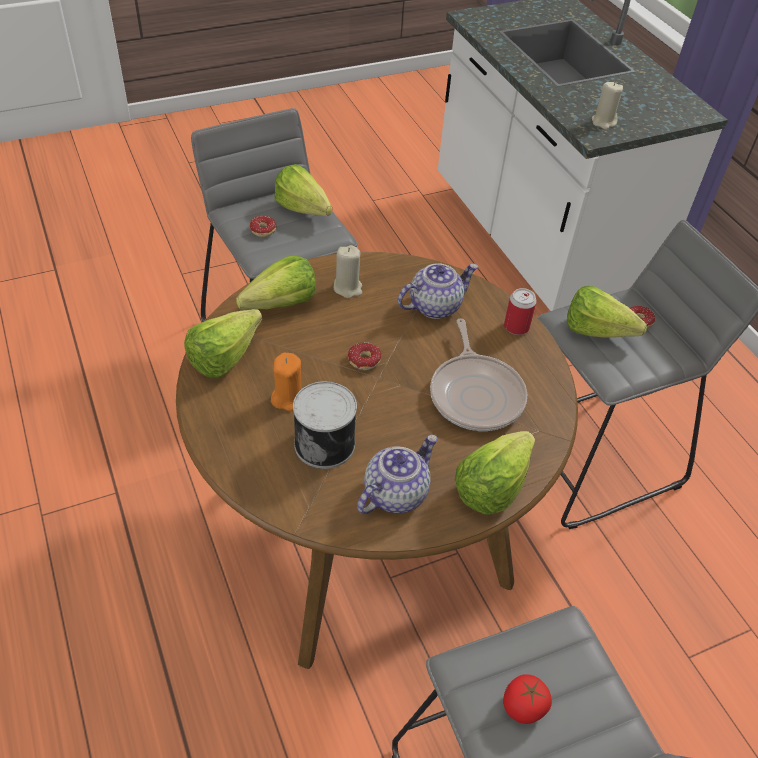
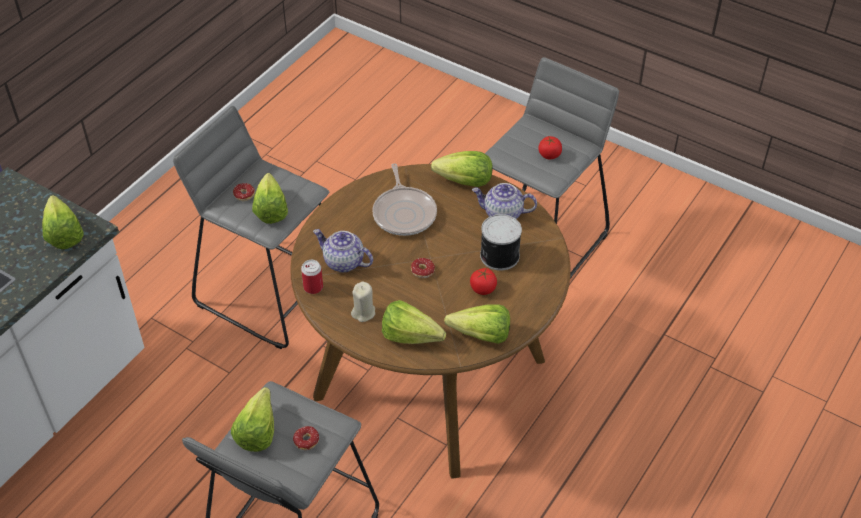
camera: 120 degrees left, 0 degrees up
orange candle [271,353,302,411] -> tomato [470,268,497,295]
frying pan [430,318,527,431] -> frying pan turned 120 degrees clockwise [372,163,437,236]
can [504,288,537,335] -> can moved to [301,260,323,294]
beige candle [592,82,623,130] -> lettuce [42,195,84,249]

